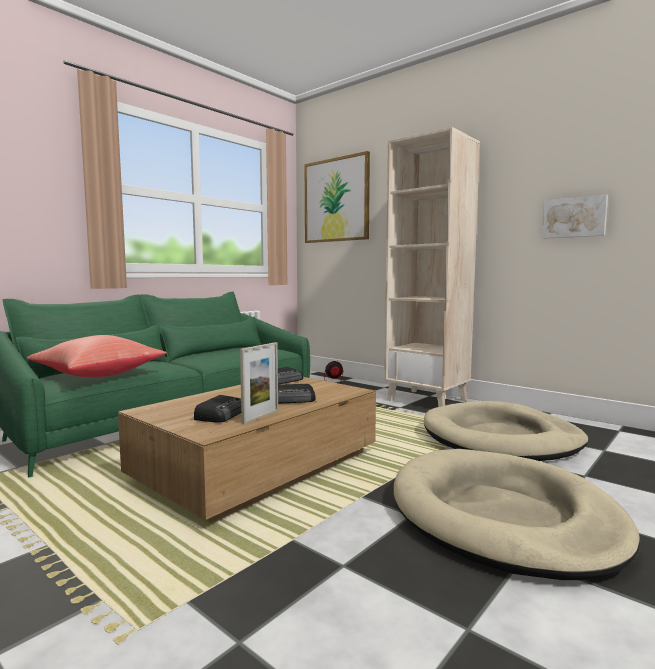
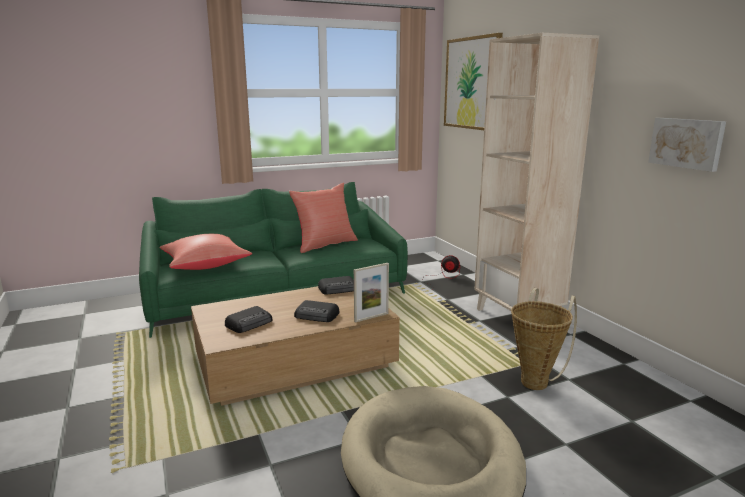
camera: 25 degrees right, 10 degrees up
picture frame [240,342,278,424] -> picture frame moved to [354,263,389,323]
beige dog bed [424,401,588,461] -> basket [511,288,577,390]
none -> red pillow [289,183,358,253]

